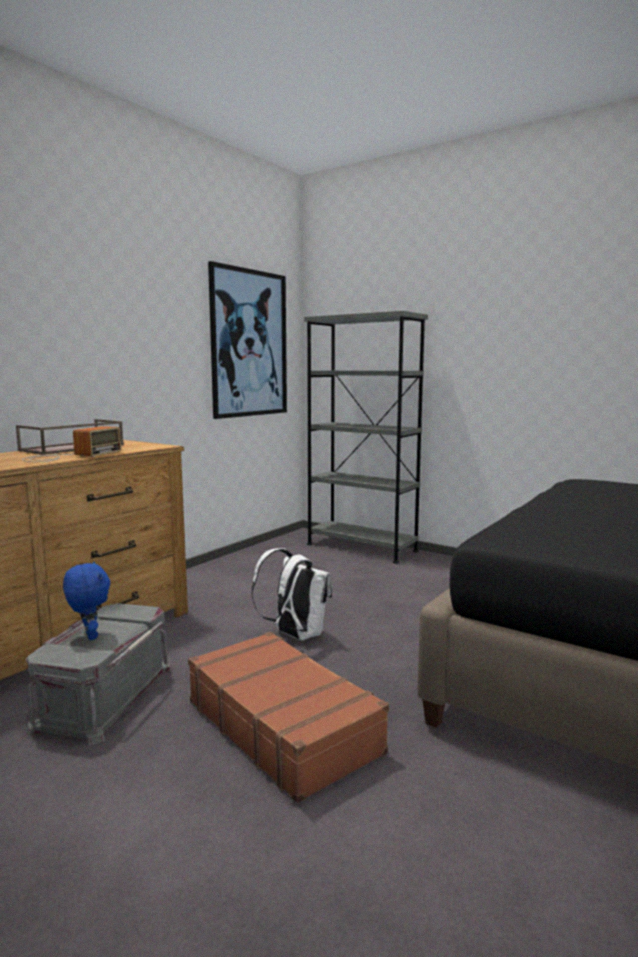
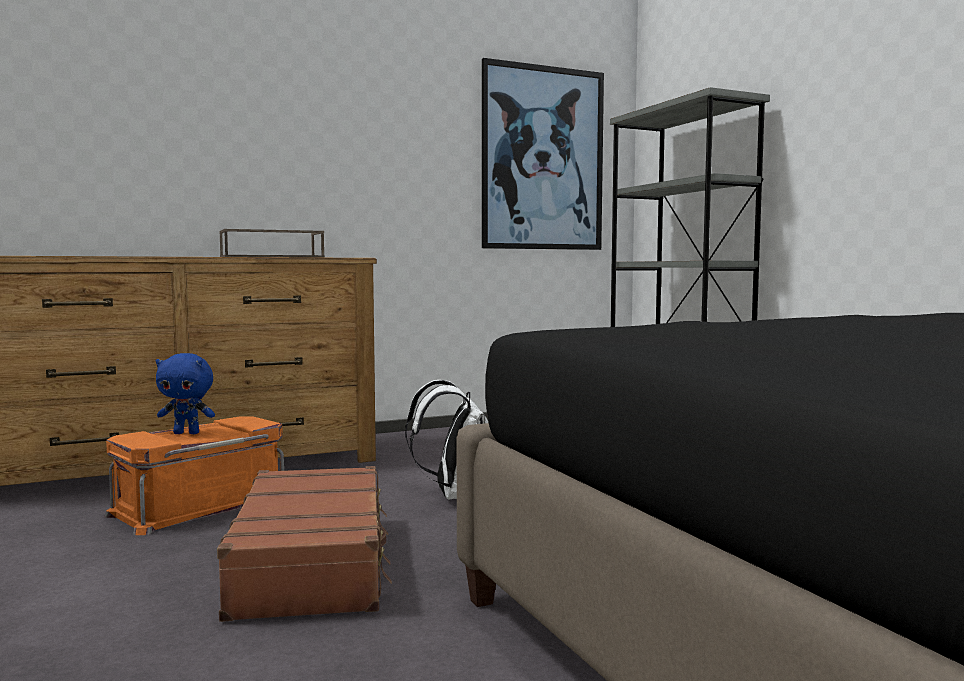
camera: 30 degrees right, 5 degrees down
radio [22,426,121,462] -> none
grey storage box [26,603,172,745] -> orange storage box [104,416,284,535]
blue plush toy [63,562,111,640] -> blue plush toy turned 90 degrees clockwise [156,353,215,434]

